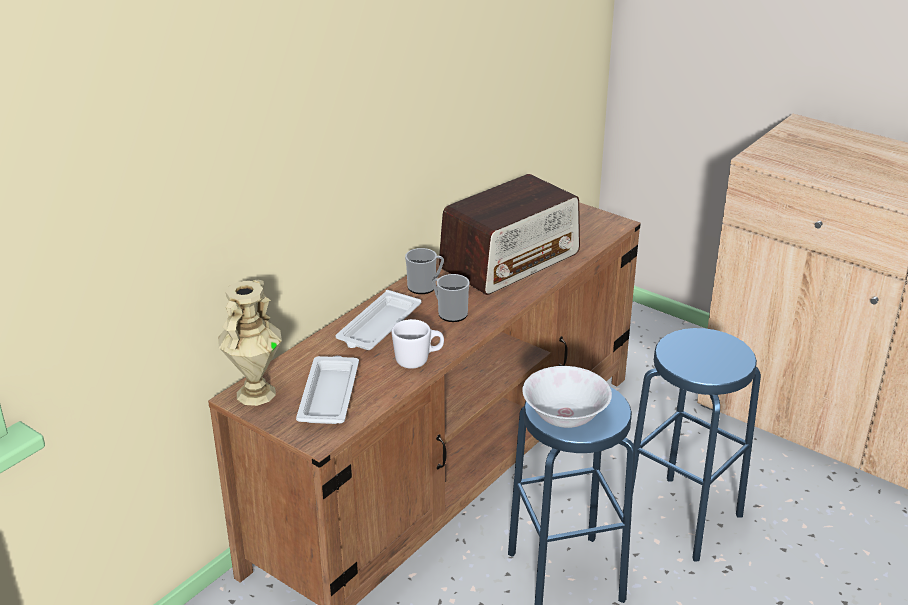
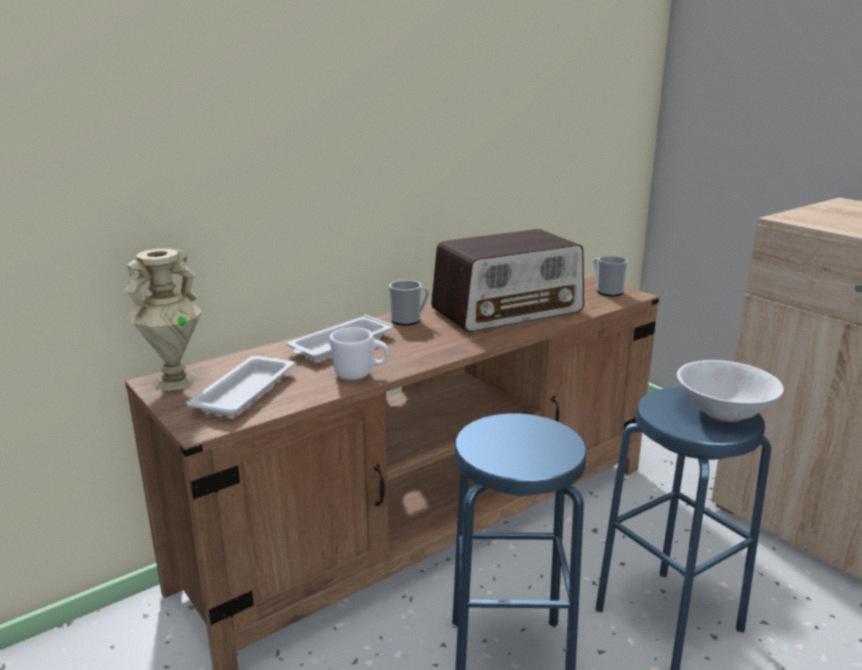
camera: 15 degrees right, 10 degrees down
mug [432,274,470,322] -> mug moved to [594,256,628,296]
white bowl [522,366,612,428] -> white bowl moved to [677,360,784,422]

